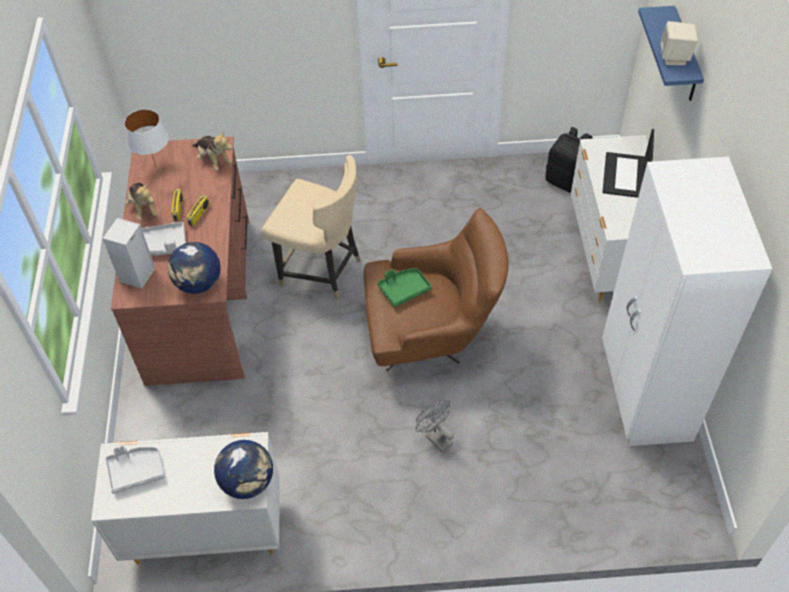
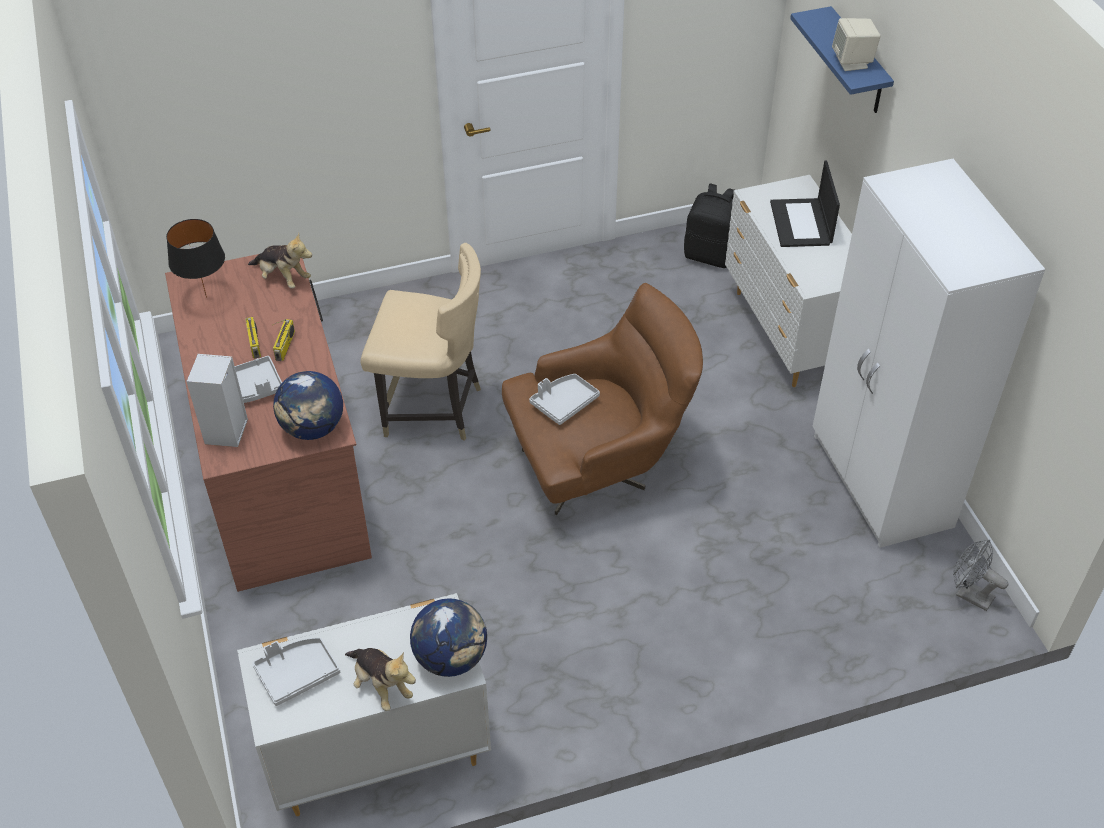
camera: 15 degrees left, 5 degrees down
white table lamp [124,109,169,167] -> black table lamp [166,219,225,298]
plush toy [125,182,158,220] -> plush toy moved to [345,648,416,711]
green tray [377,268,432,307] -> grey tray [529,374,600,425]
grey fan [416,400,454,452] -> grey fan moved to [953,540,1008,611]

